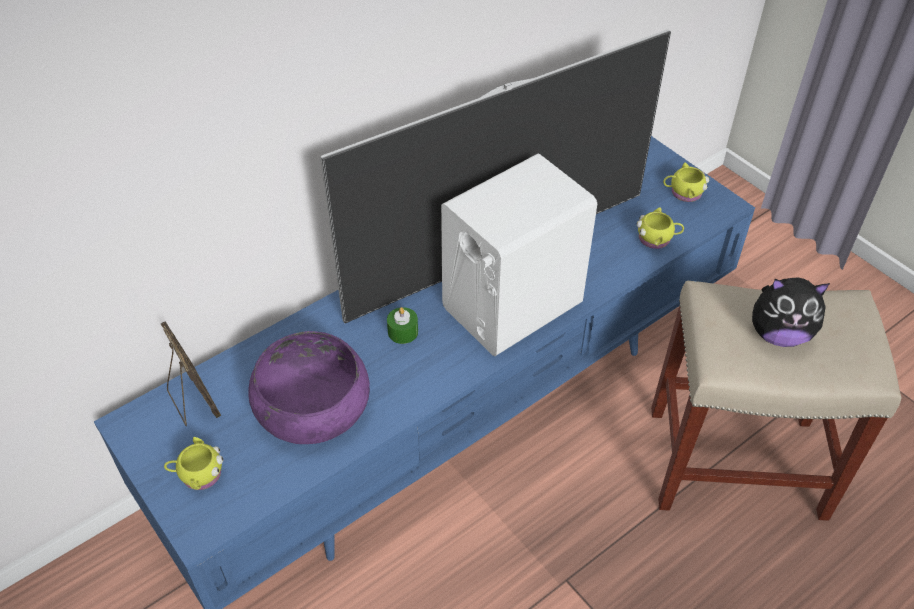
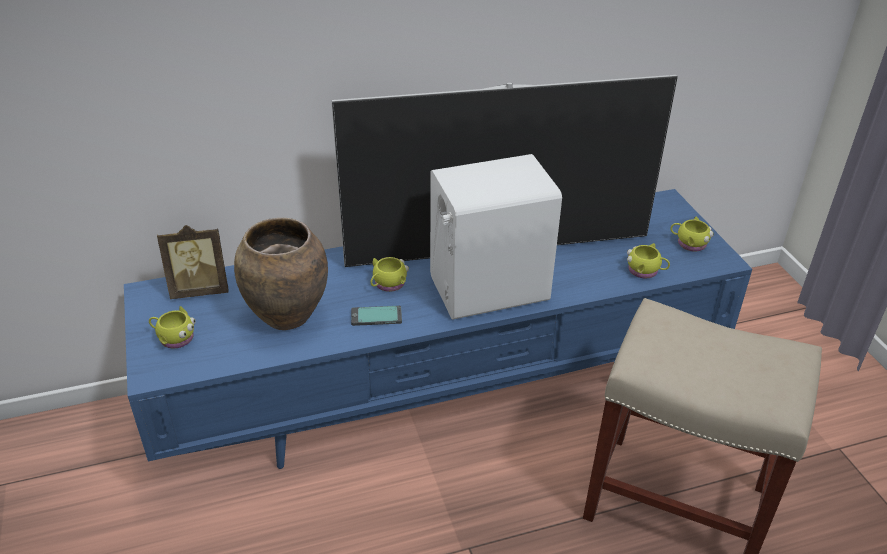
camera: 20 degrees right, 10 degrees down
picture frame [161,322,221,426] -> picture frame turned 90 degrees clockwise [157,225,229,299]
purple bowl [249,331,370,444] -> brown vase [234,218,328,330]
green candle [387,307,418,344] -> yellow mug [371,257,409,292]
plush toy [752,278,830,347] -> none
none -> phone [351,306,402,326]

